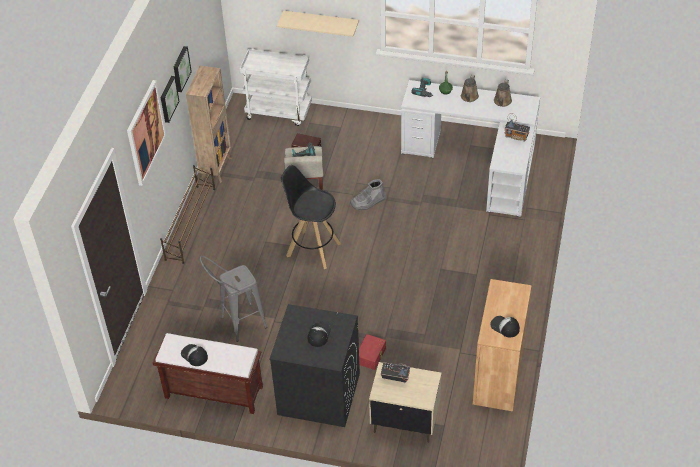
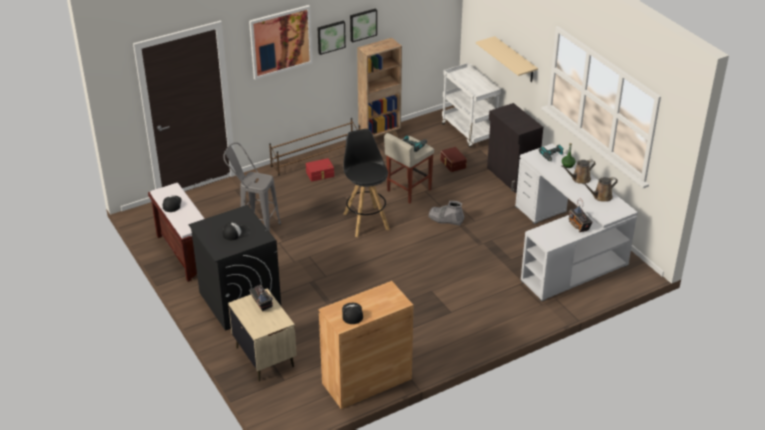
camera: 45 degrees right, 10 degrees down
red storage box [359,334,386,370] -> red storage box moved to [306,158,334,182]
none -> black cabinet [487,103,543,193]

